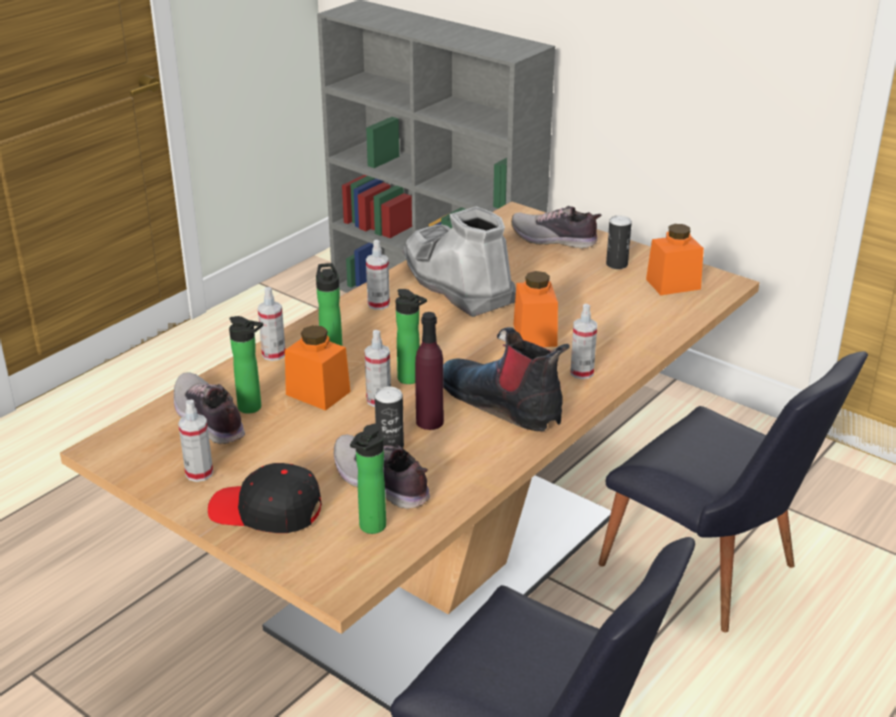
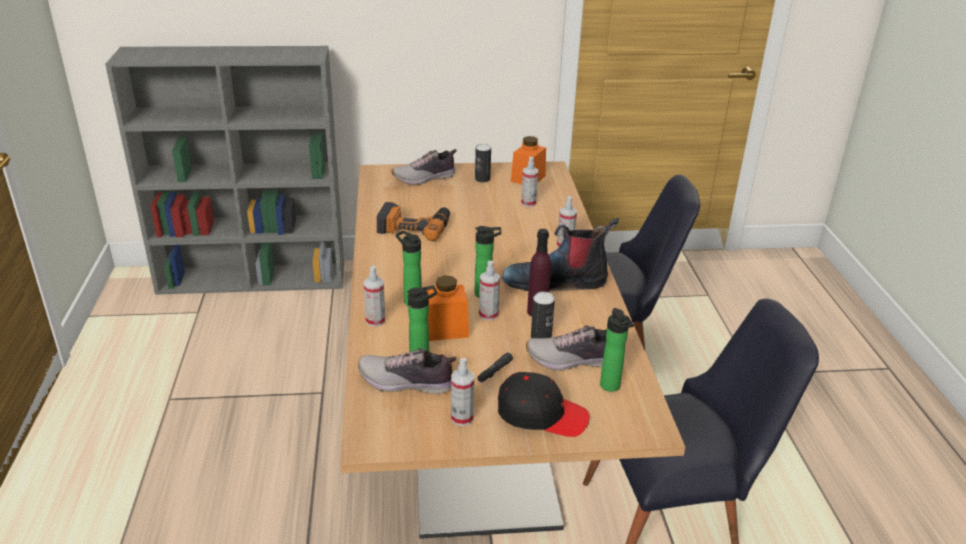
camera: 45 degrees left, 0 degrees up
black cap [208,463,322,533] -> black cap turned 135 degrees counterclockwise [498,372,590,437]
spray bottle [366,240,390,310] -> spray bottle moved to [521,157,538,207]
grey boot [402,206,516,317] -> power drill [377,202,450,241]
orange jar [513,271,558,347] -> none
none -> black flashlight [477,352,513,383]

